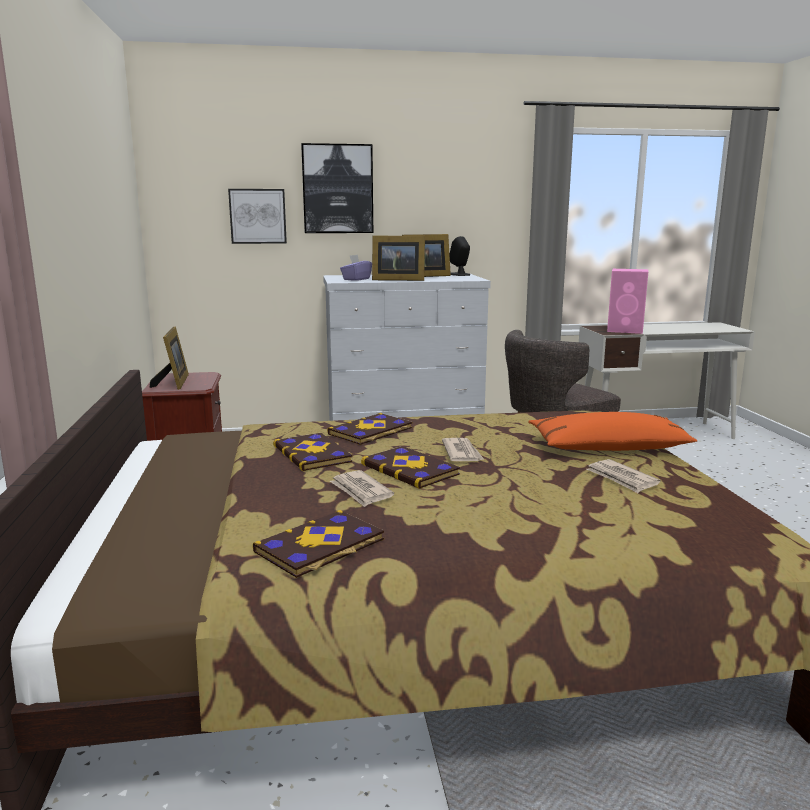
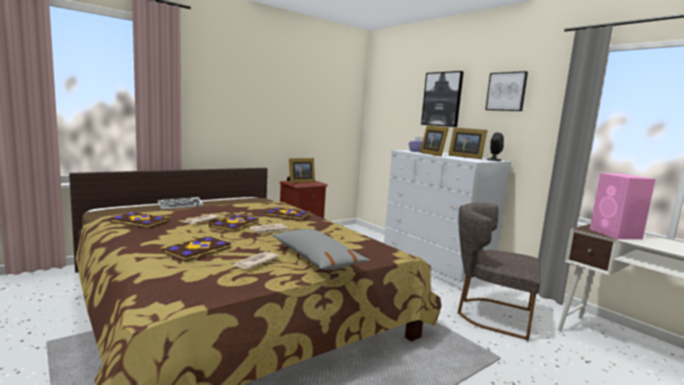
camera: 60 degrees right, 5 degrees down
picture [228,189,287,244] -> picture moved to [485,71,528,111]
book [273,433,352,471] -> book moved to [162,236,231,262]
orange pillow [528,412,697,451] -> grey pillow [272,229,370,270]
none -> keyboard [157,197,203,210]

